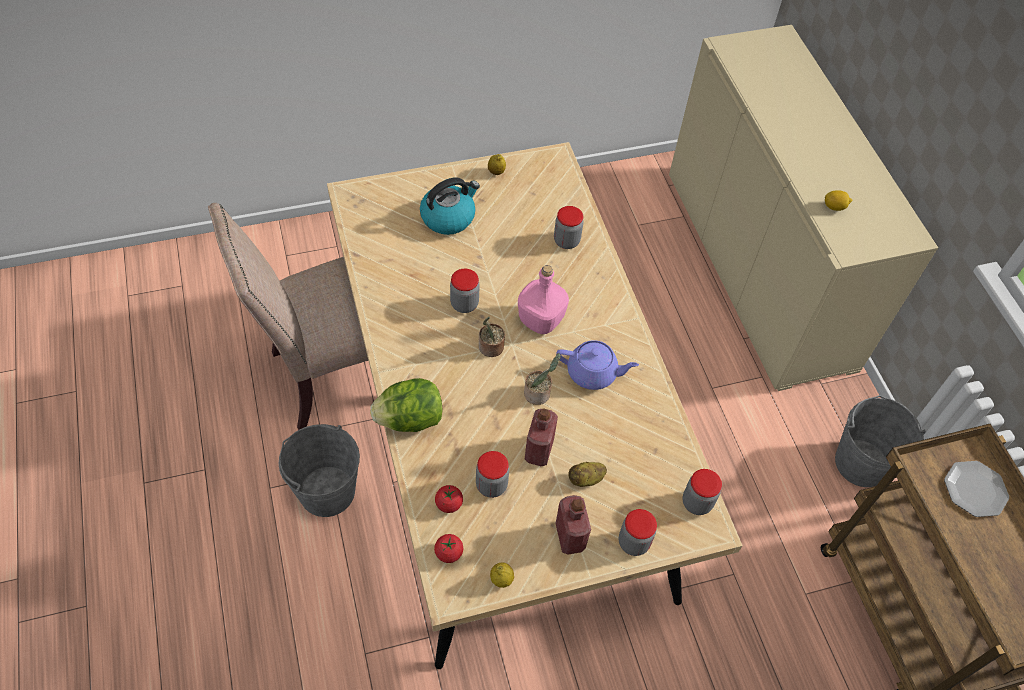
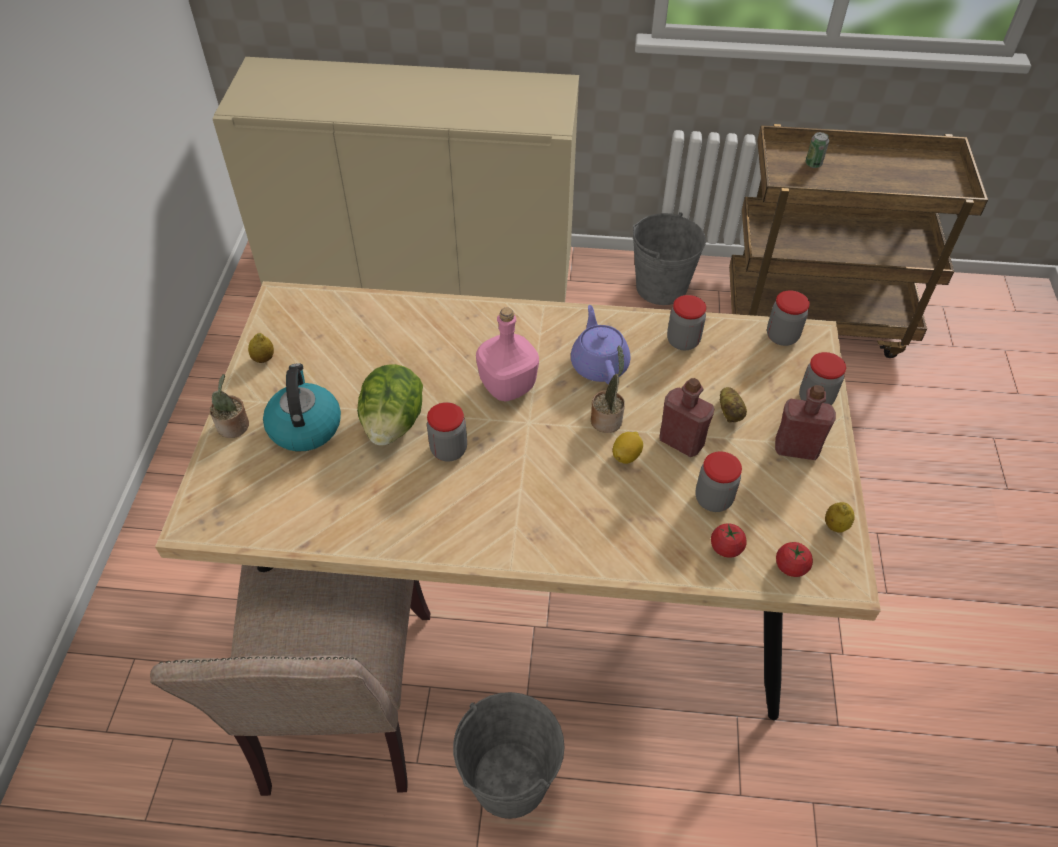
camera: 65 degrees left, 5 degrees down
lettuce [370,378,443,432] -> lettuce moved to [357,364,423,446]
potted plant [479,317,505,357] -> potted plant moved to [210,374,249,438]
jar [554,206,583,249] -> jar moved to [667,295,706,350]
purple teapot [556,340,639,390] -> purple teapot turned 45 degrees counterclockwise [571,305,630,384]
lemon [825,190,852,211] -> lemon moved to [613,432,643,464]
plate [944,461,1009,517] -> can [805,132,829,168]

